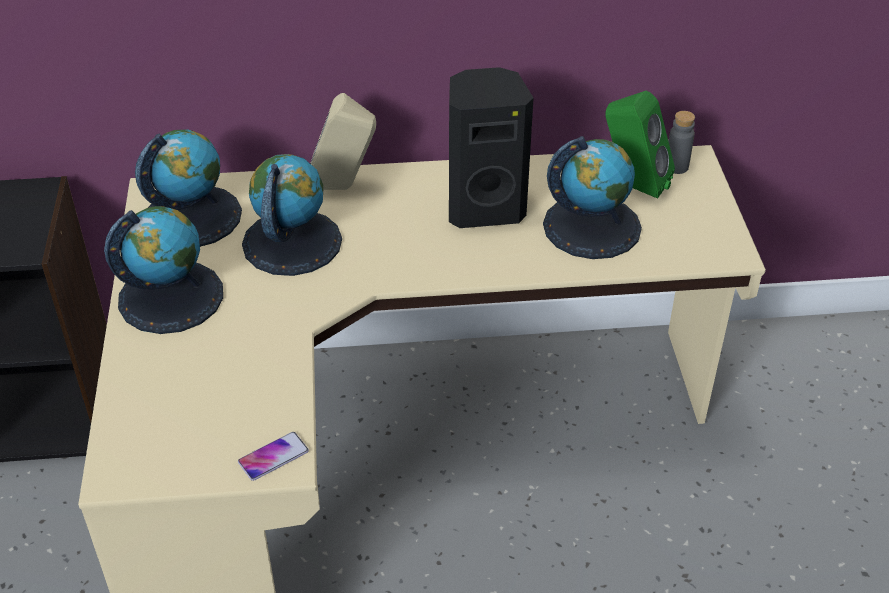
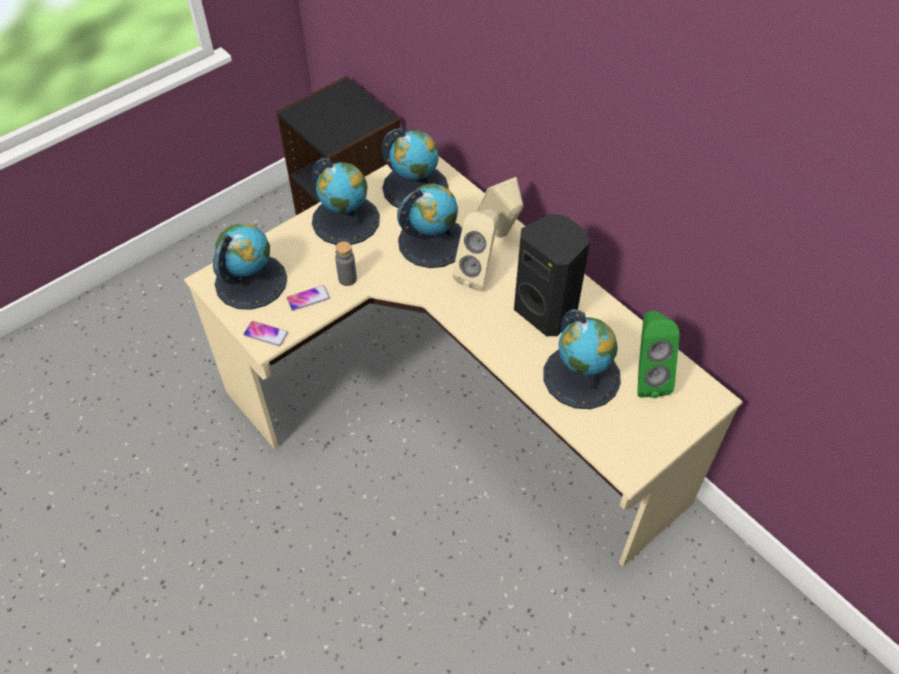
camera: 55 degrees right, 10 degrees up
grey bottle [669,111,695,174] -> grey bottle moved to [335,241,357,286]
none -> globe [213,223,287,310]
none -> phone [286,285,330,311]
none -> beige speaker [452,210,499,290]

